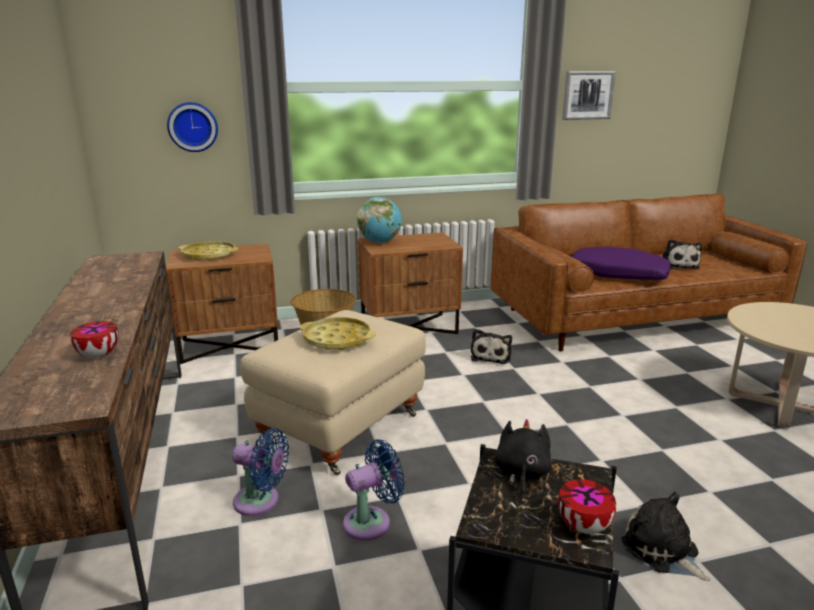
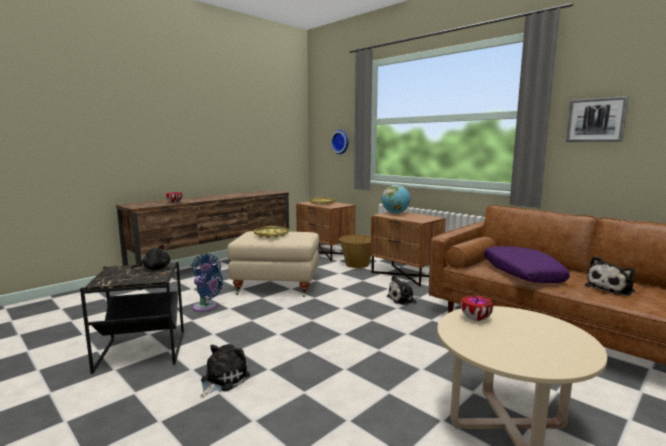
camera: 60 degrees right, 10 degrees down
bowl [558,479,616,534] -> bowl moved to [461,295,493,321]

